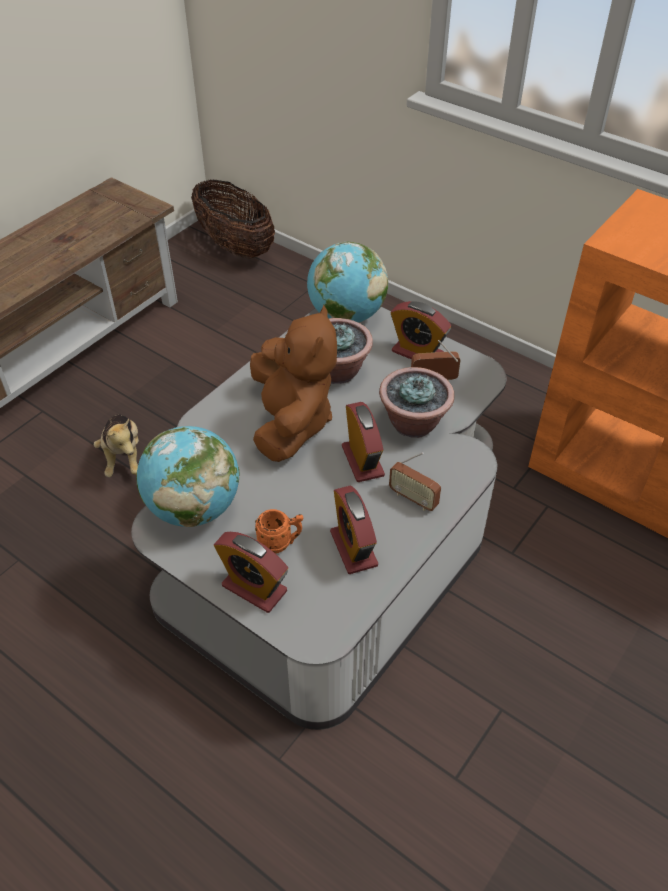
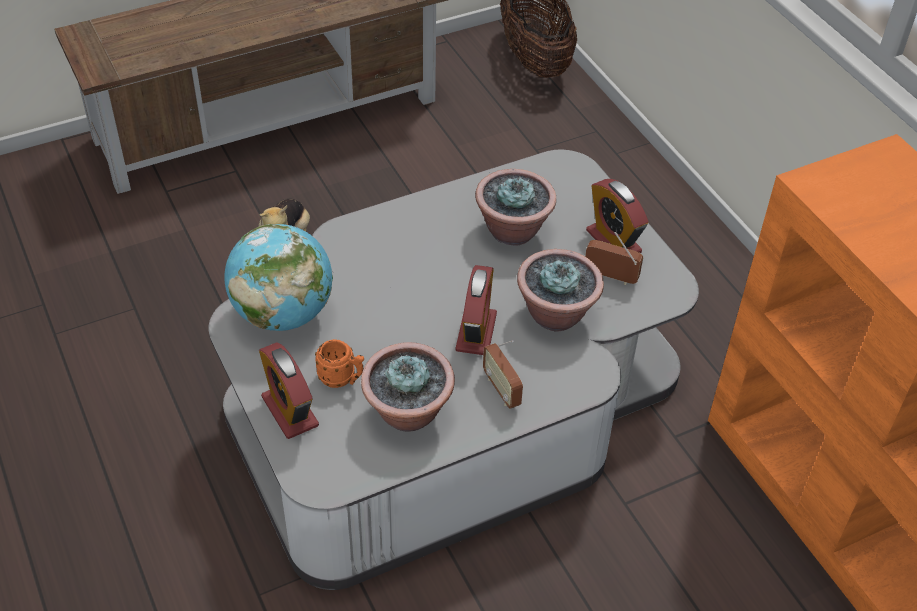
camera: 25 degrees right, 0 degrees up
brown plush toy [250,305,337,462] -> none
globe [307,242,388,323] -> none
alarm clock [330,486,378,574] -> potted plant [361,342,455,432]

